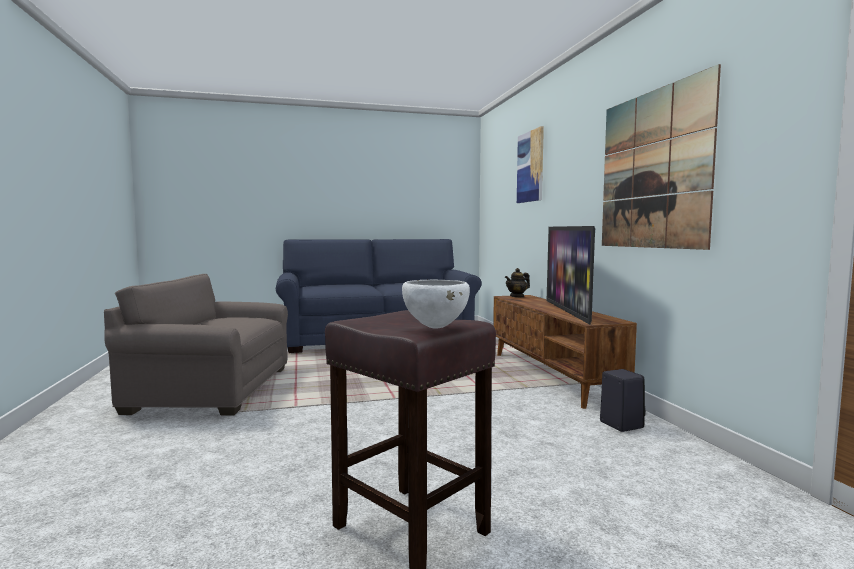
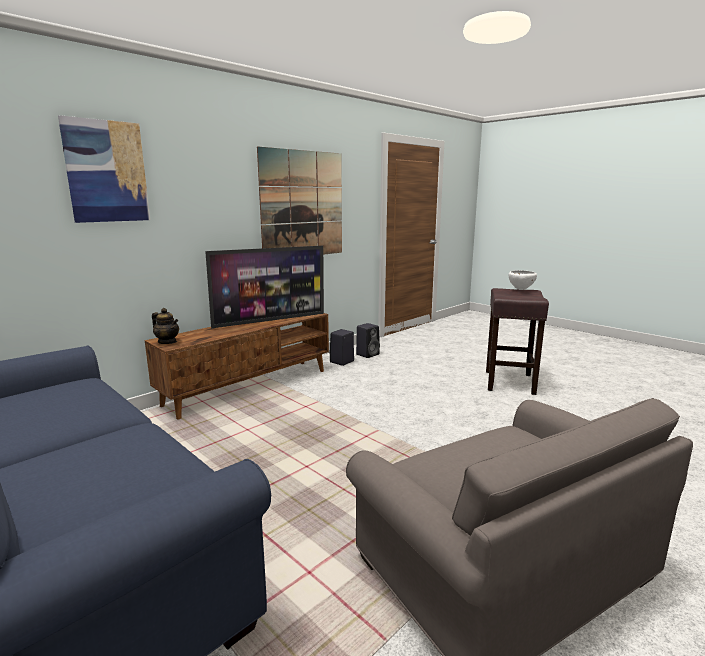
camera: 120 degrees left, 10 degrees up
none -> black speaker [356,323,380,358]

